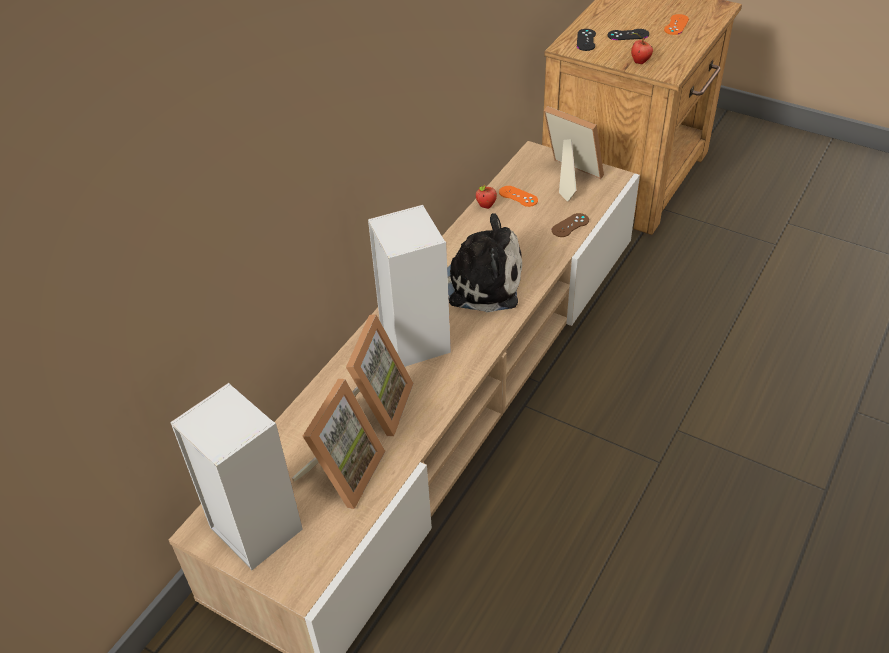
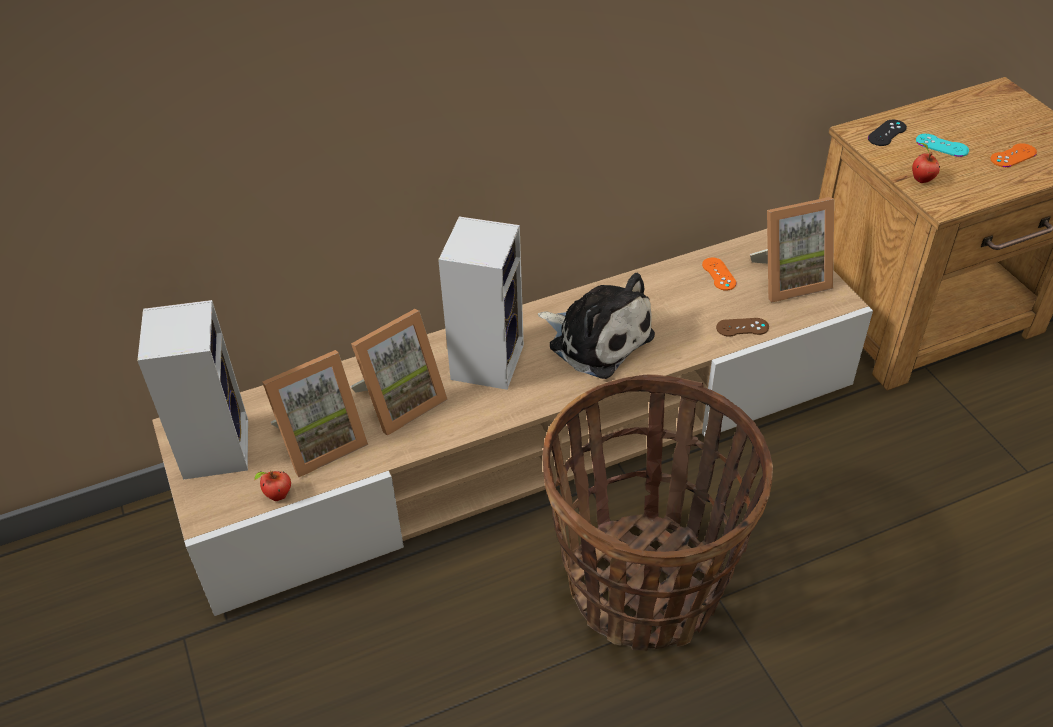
camera: 35 degrees right, 0 degrees up
apple [476,185,497,209] -> apple moved to [254,471,291,501]
picture frame [544,106,604,202] -> picture frame turned 90 degrees clockwise [750,197,834,302]
black game controller [608,29,649,40] -> turquoise game controller [916,134,969,157]
none -> basket [543,374,773,651]

